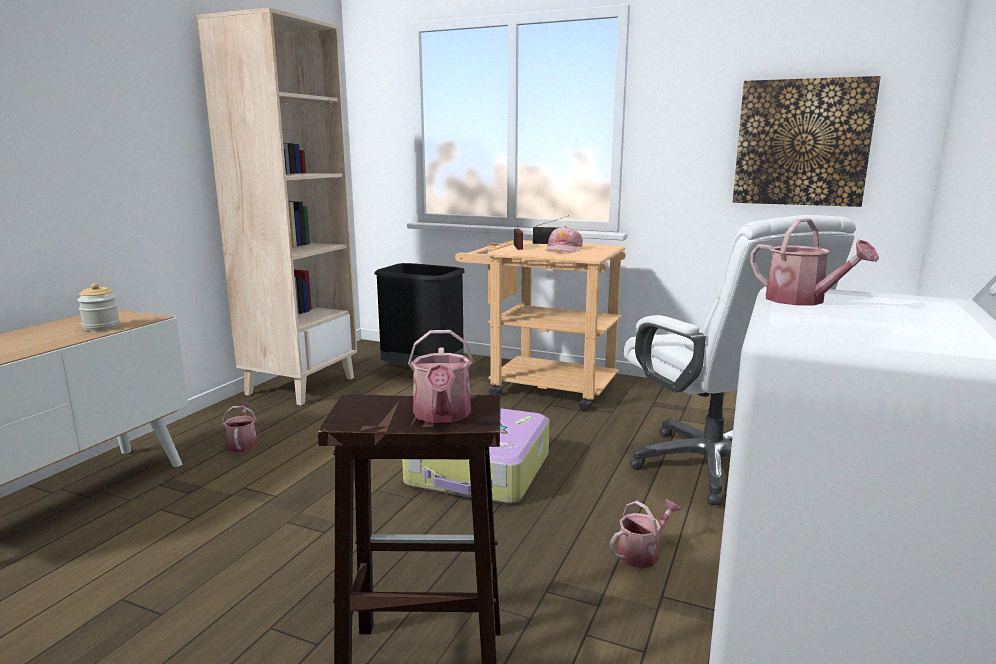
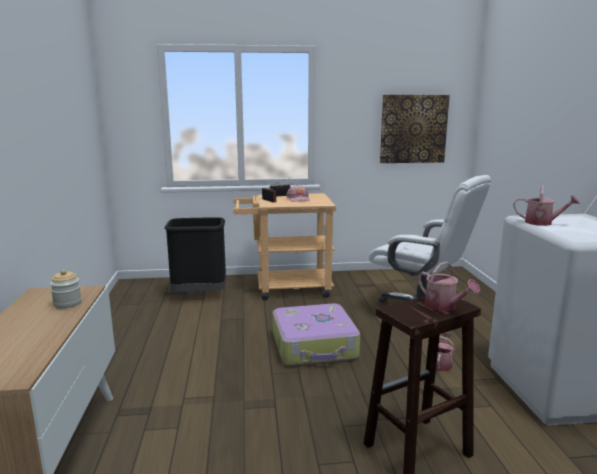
camera: 30 degrees left, 0 degrees up
beige bookcase [197,7,357,405] -> none
watering can [222,402,258,453] -> none

